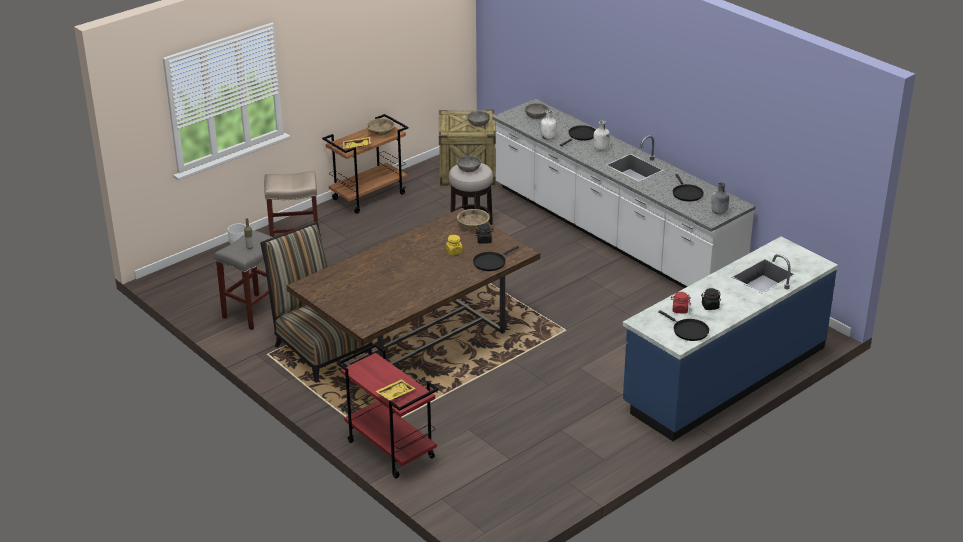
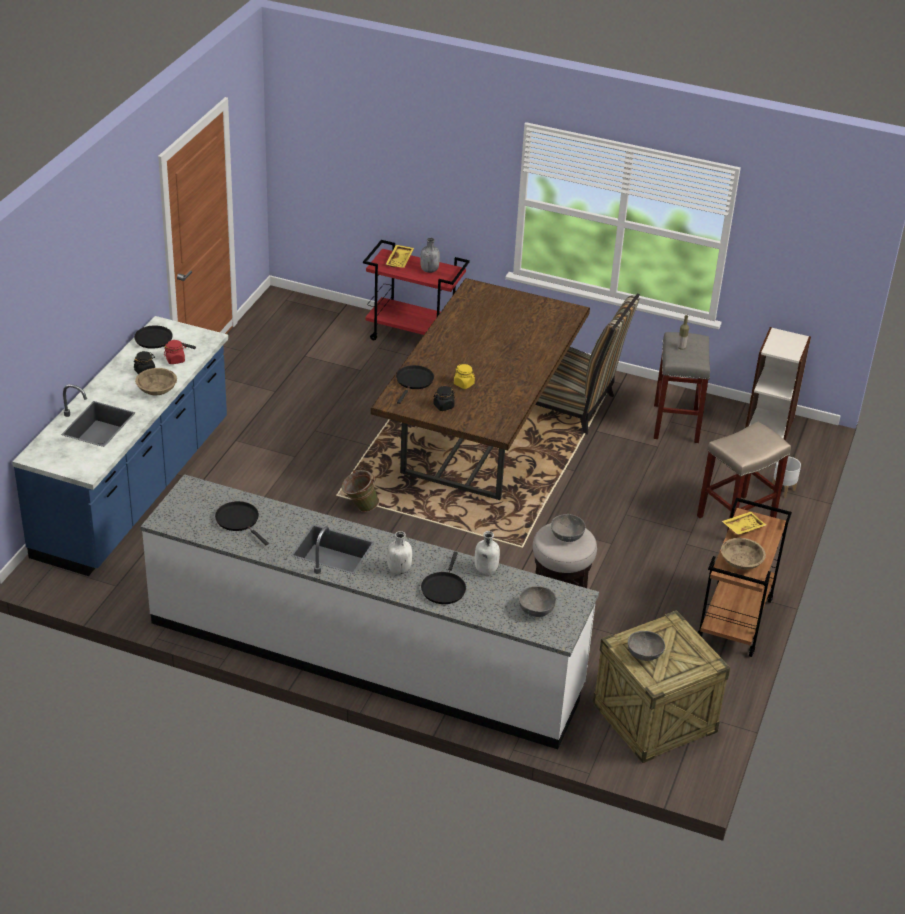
camera: 150 degrees right, 5 degrees up
beige bowl [457,209,490,229] -> beige bowl moved to [135,368,177,395]
grey bottle [711,182,729,214] -> grey bottle moved to [420,238,440,273]
none -> green bucket [342,470,379,512]
none -> bookcase [745,327,811,441]

